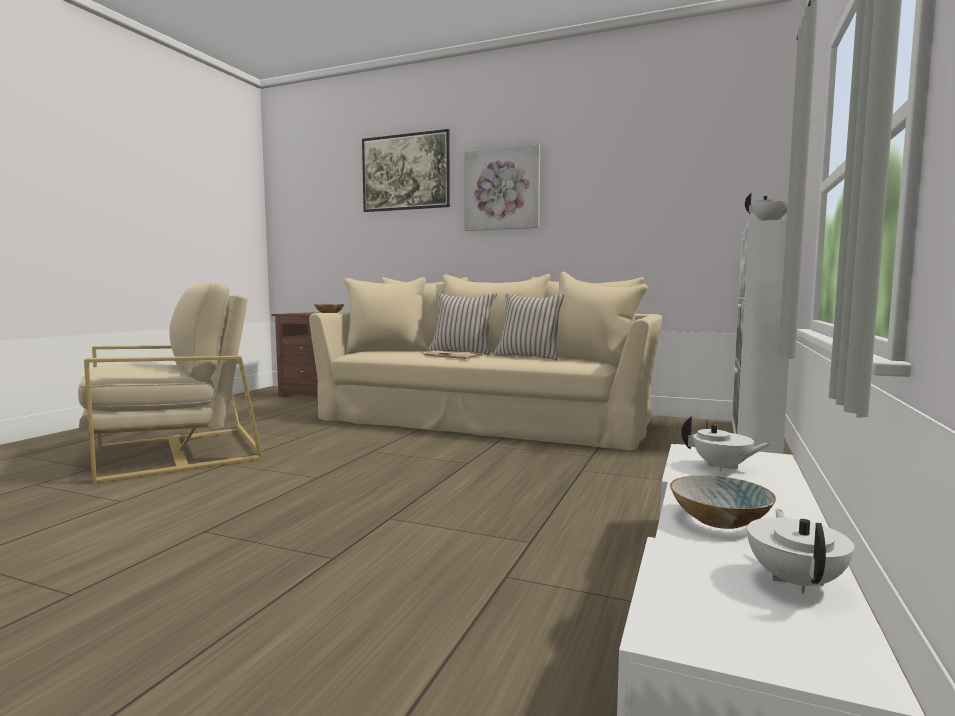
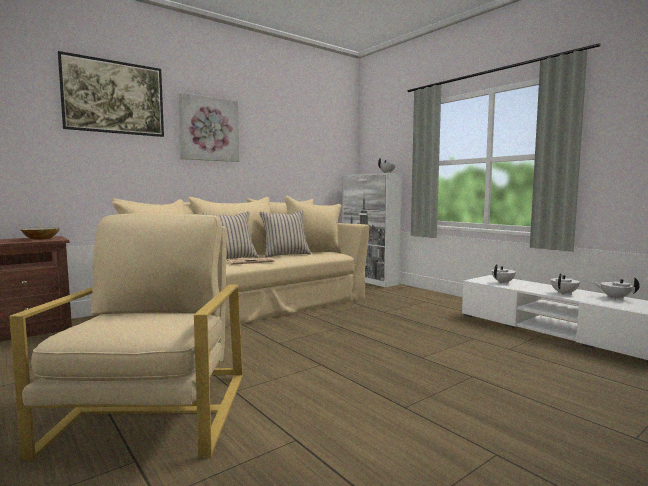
camera: 60 degrees left, 0 degrees up
bowl [670,475,776,529] -> white teapot [551,273,580,295]

